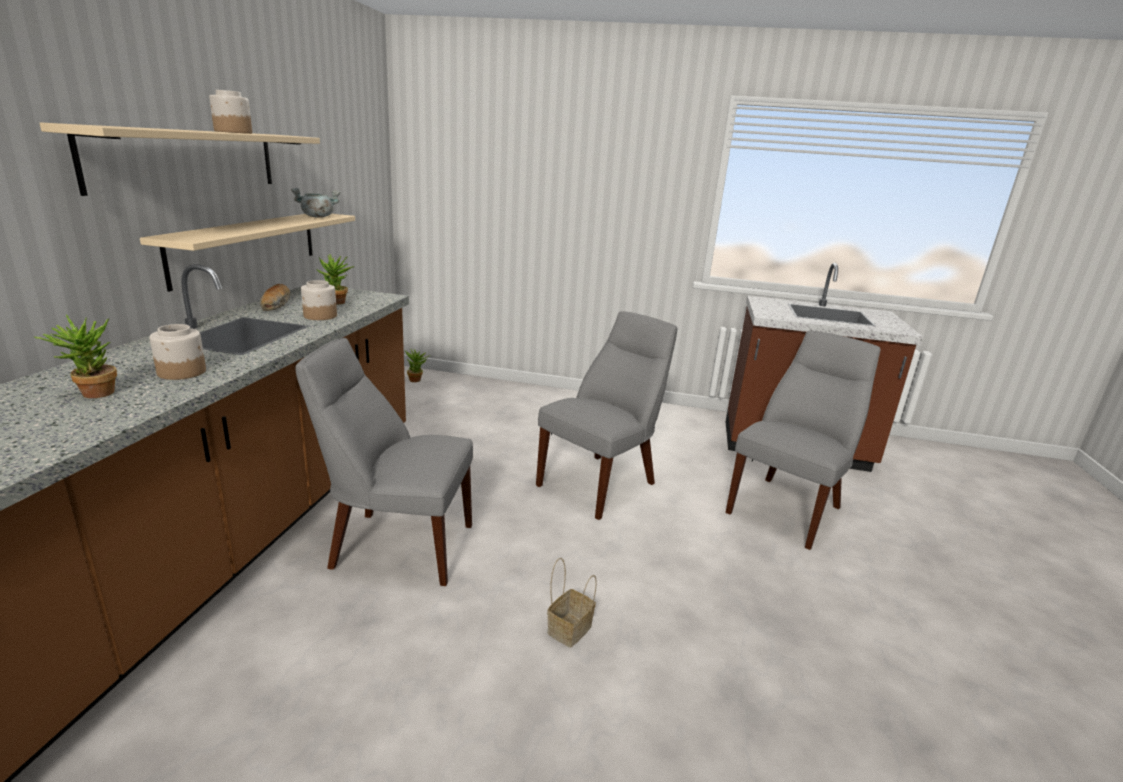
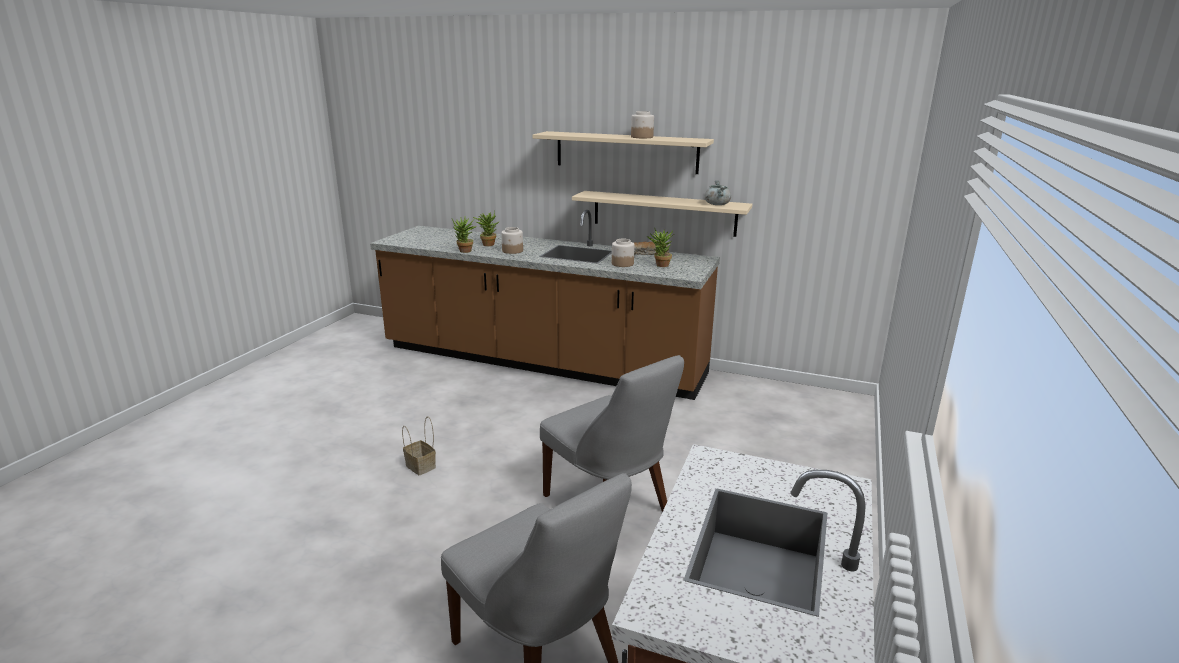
camera: 100 degrees right, 0 degrees up
grey chair [295,338,473,586] -> none
potted plant [405,348,430,382] -> potted plant moved to [452,216,477,253]

